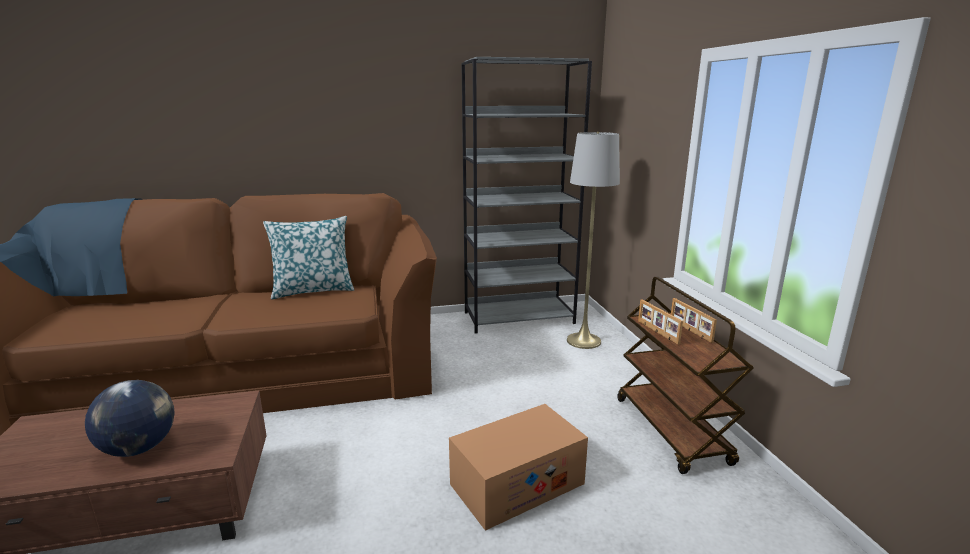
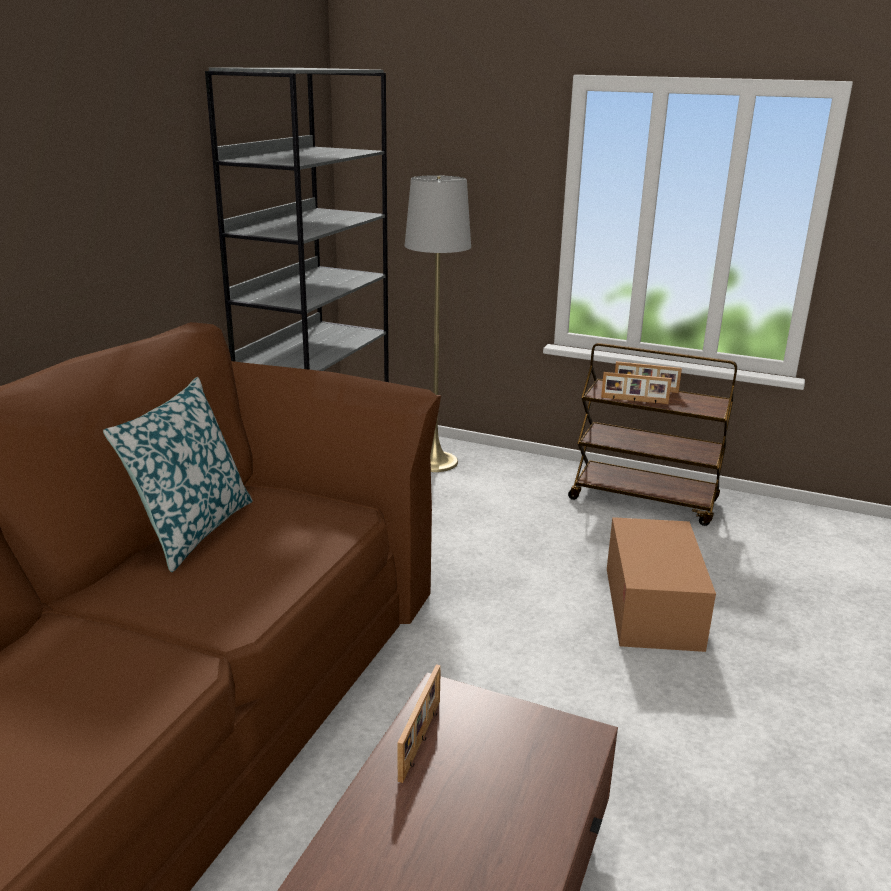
camera: 55 degrees left, 5 degrees up
globe [85,380,175,457] -> none
none -> picture frame [397,664,441,783]

